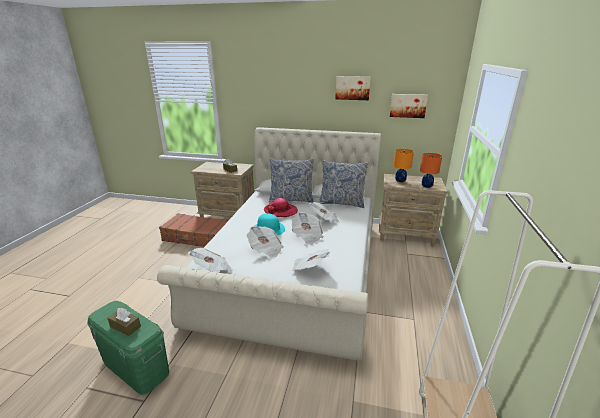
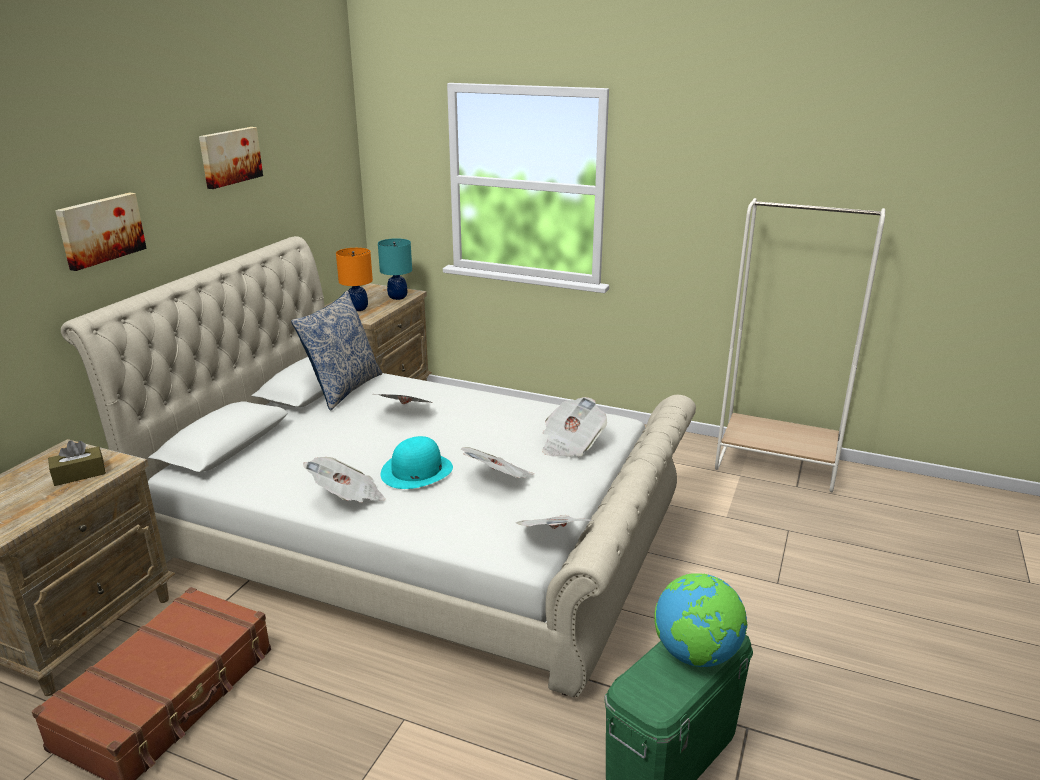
camera: 80 degrees left, 0 degrees up
brown tissue box [108,308,141,336] -> globe [654,573,747,667]
hat [264,198,298,217] -> none
pillow [269,158,314,203] -> none
newspaper [292,212,324,245] -> newspaper moved to [303,457,386,503]
picture [390,94,428,118] -> picture moved to [55,193,147,271]
orange table lamp [420,153,442,188] -> turquoise table lamp [378,238,412,300]

